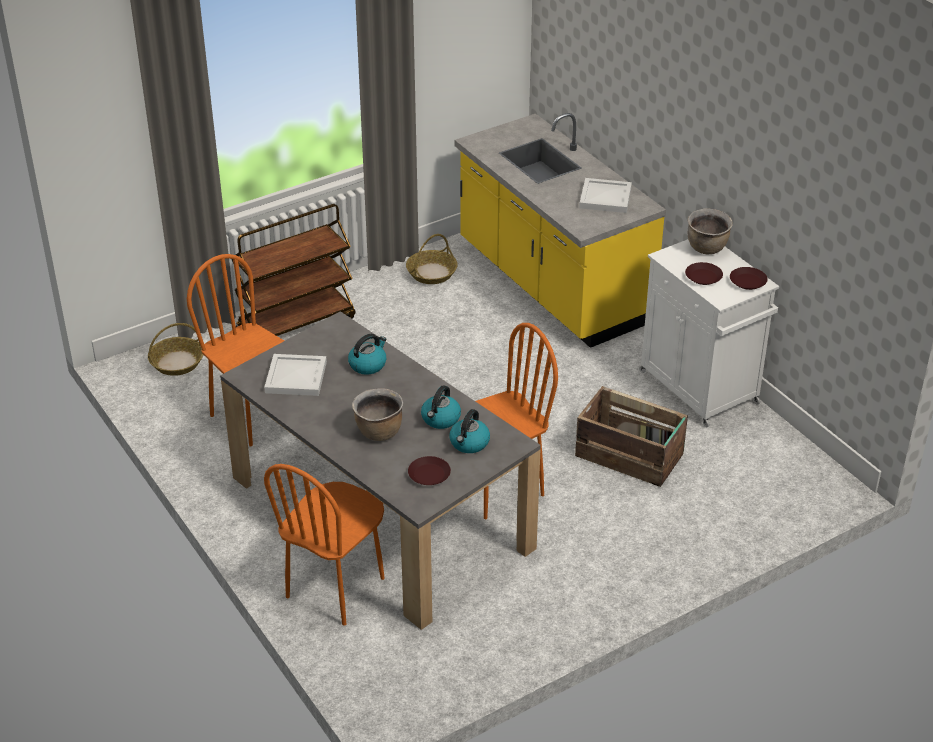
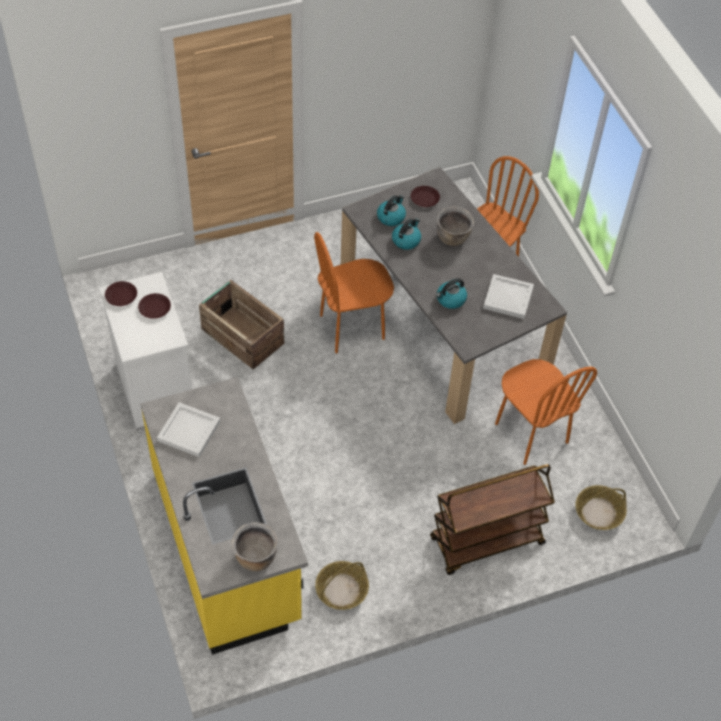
camera: 170 degrees left, 15 degrees up
brown cooking pot [688,208,733,254] -> brown cooking pot moved to [232,522,277,571]

